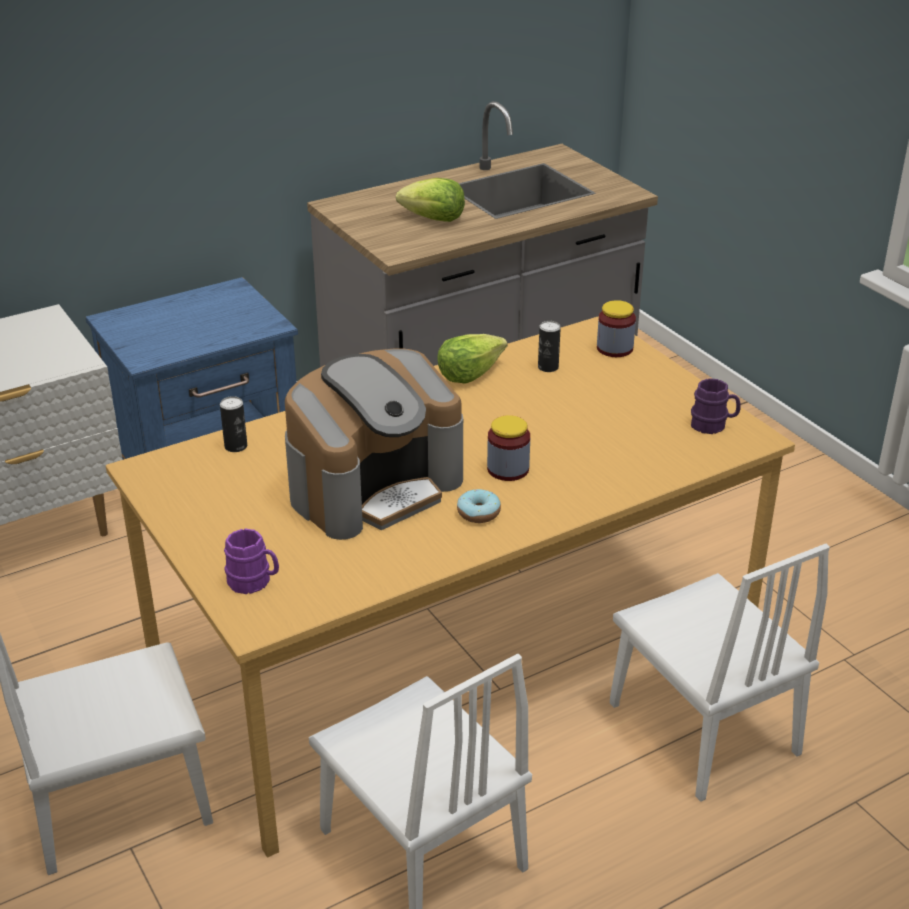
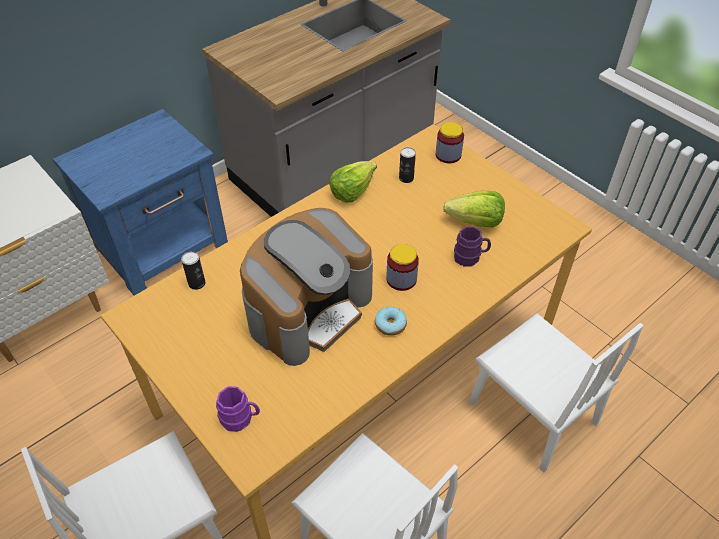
camera: 10 degrees left, 15 degrees up
lettuce [396,178,465,222] -> lettuce moved to [443,191,505,227]
purple mug [691,378,741,434] -> purple mug moved to [454,226,491,267]

